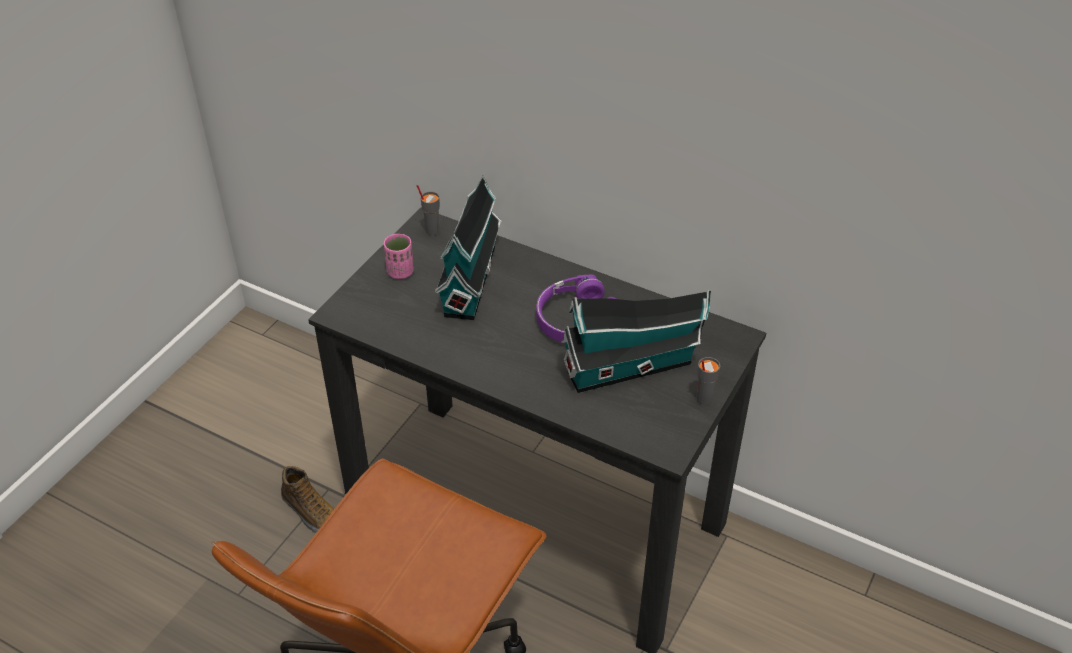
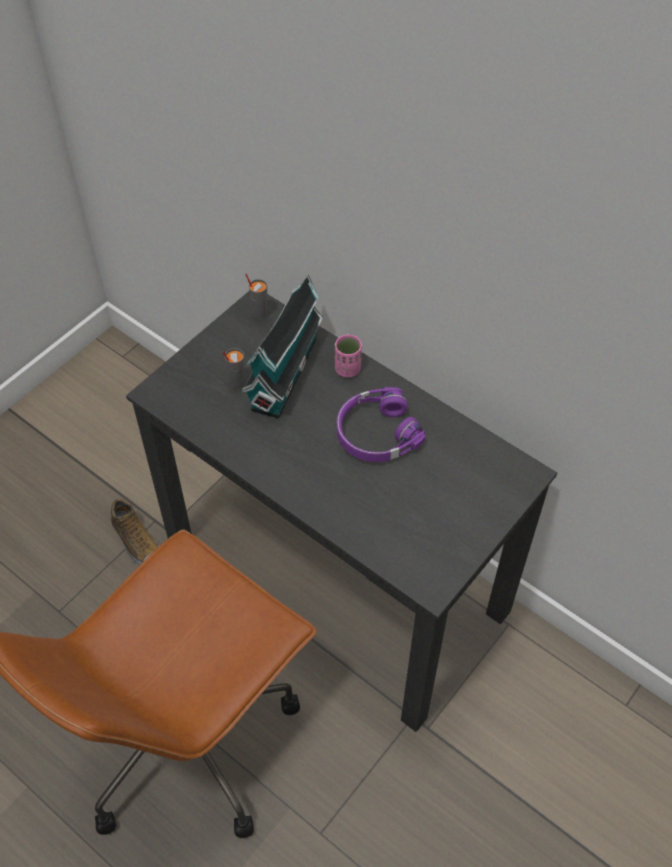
camera: 10 degrees right, 10 degrees up
pink cup [384,234,414,279] -> pink cup moved to [335,335,362,377]
toy house [561,290,711,393] -> none
grey cup [696,357,720,405] -> grey cup moved to [223,348,245,389]

